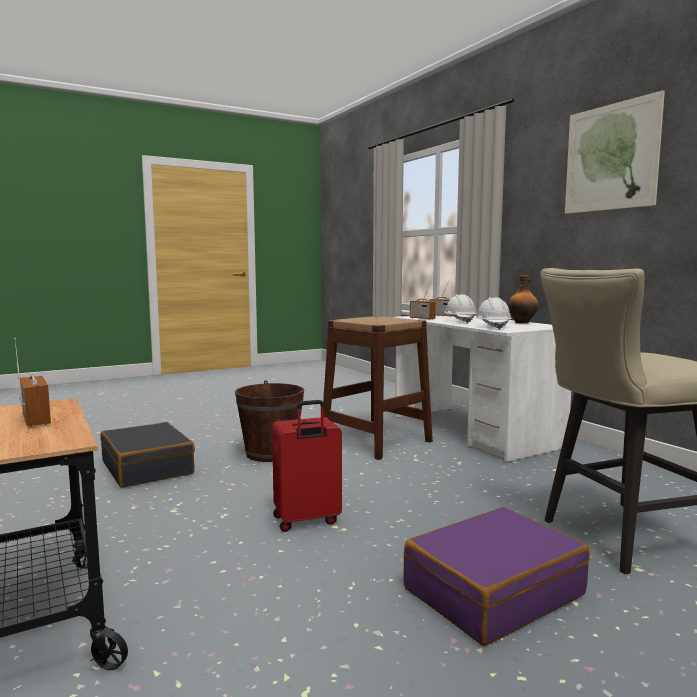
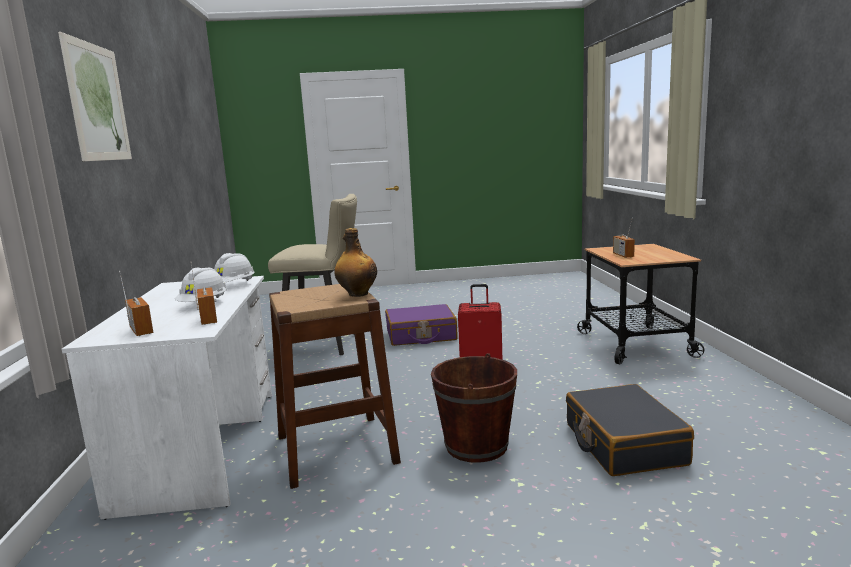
camera: 155 degrees left, 5 degrees up
bottle [507,275,539,323] -> bottle moved to [334,228,377,297]

